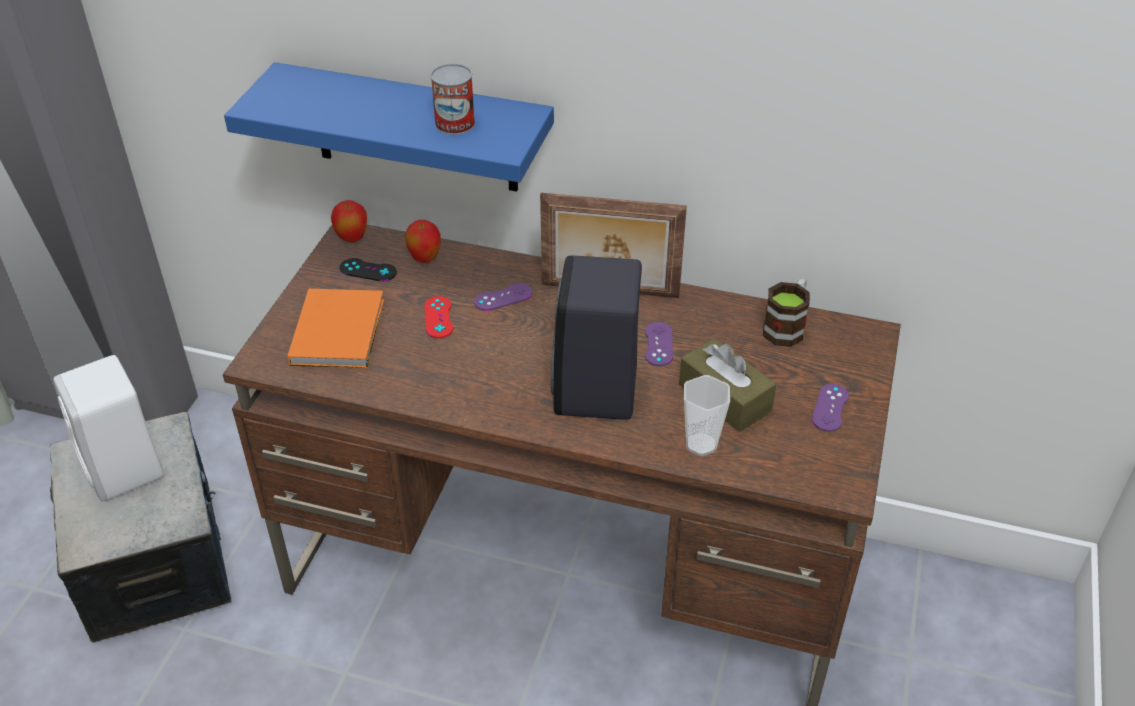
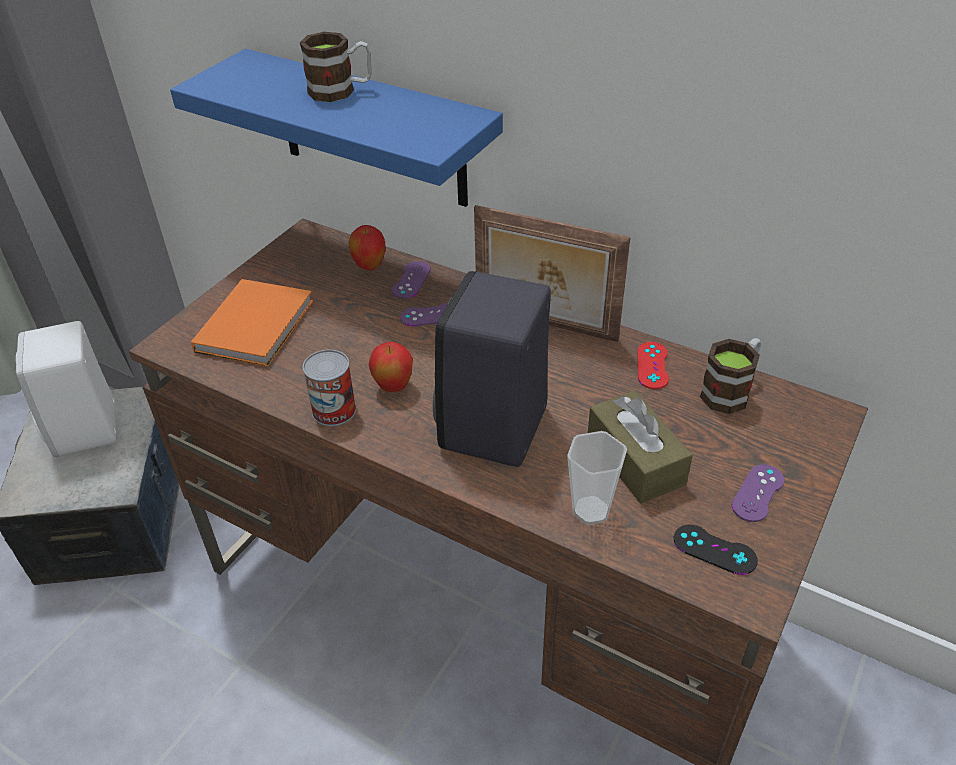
camera: 15 degrees right, 0 degrees up
apple [331,200,367,242] -> apple moved to [369,342,413,392]
black game controller [340,258,397,282] -> black game controller moved to [674,525,758,575]
red game controller [424,296,453,338] -> red game controller moved to [637,342,669,389]
can [431,64,475,135] -> can moved to [303,349,356,426]
purple game controller [645,322,673,366] -> purple game controller moved to [392,261,431,299]
none -> mug [300,32,372,102]

